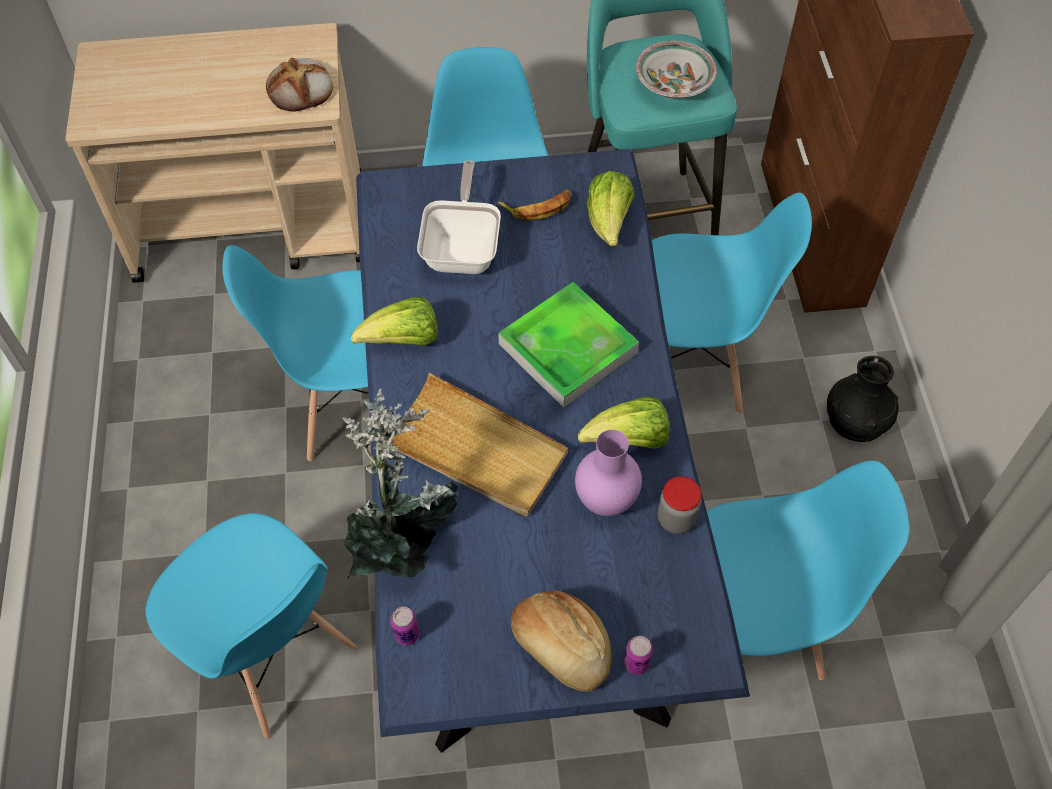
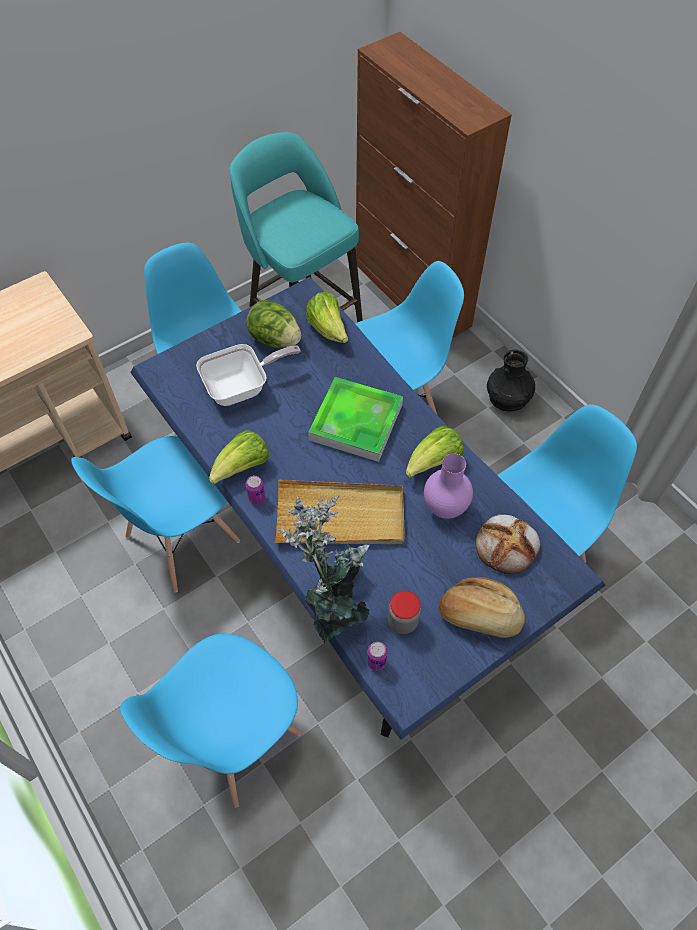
camera: 30 degrees left, 0 degrees up
blue chair [145,513,357,739] -> blue chair turned 120 degrees clockwise [120,634,301,808]
bread [266,58,333,112] -> bread moved to [475,515,541,574]
frying pan [417,160,501,274] -> frying pan turned 90 degrees clockwise [196,344,301,406]
banana [498,190,572,220] -> lettuce [247,300,301,348]
can [624,636,653,675] -> can moved to [246,475,265,505]
bowl [636,41,717,99] -> none
jar [658,476,702,534] -> jar moved to [388,591,421,634]

